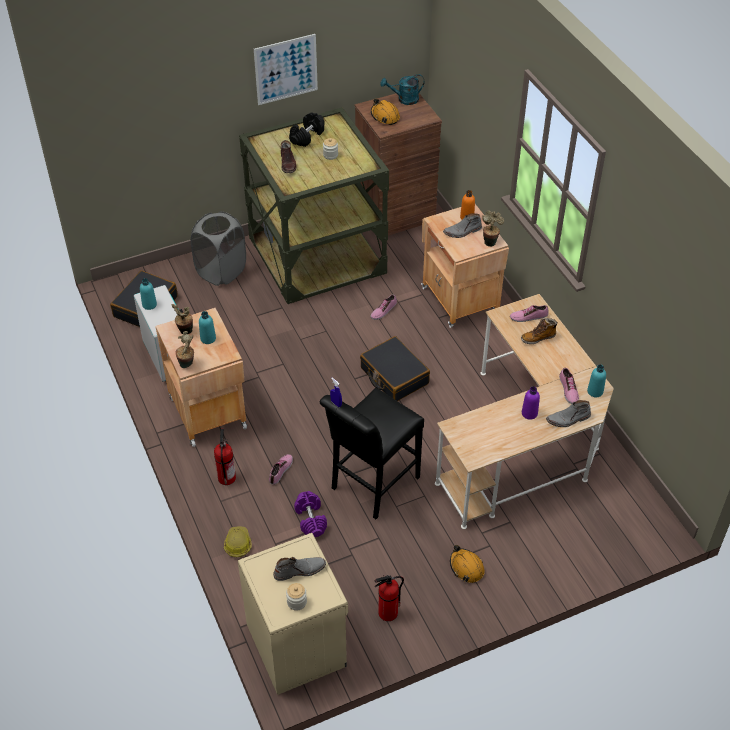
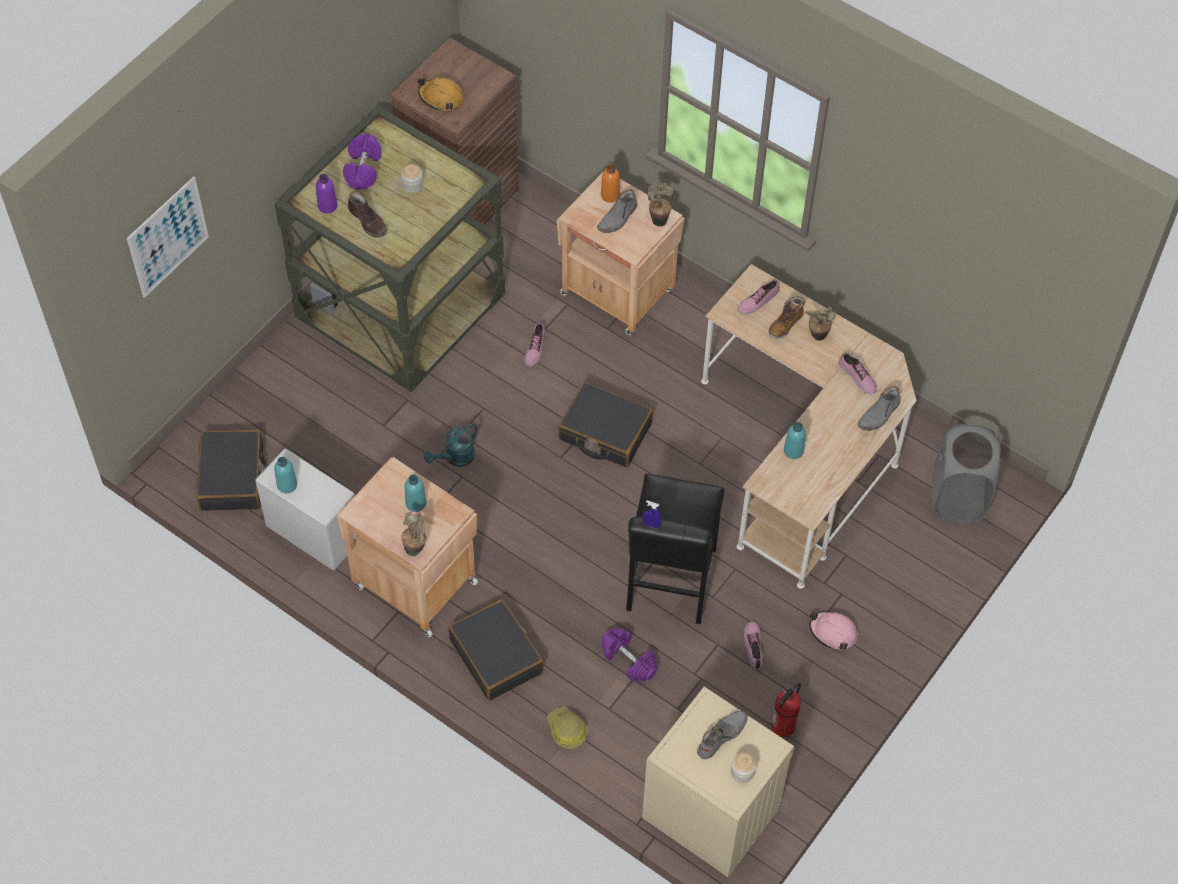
camera: 30 degrees left, 10 degrees up
potted plant [171,304,193,334] -> potted plant moved to [805,307,836,341]
grey laundry basket [191,211,246,286] -> grey laundry basket moved to [932,424,1001,523]
fire extinguisher [214,428,236,485] -> black suitcase [448,599,544,701]
picture [254,34,318,105] -> picture moved to [127,177,209,298]
shoe [269,454,293,485] -> shoe moved to [744,622,763,669]
black dumbbell [289,113,324,147] -> purple dumbbell [343,133,382,190]
turquoise watering can [381,74,425,105] -> turquoise watering can moved to [424,423,477,467]
orange hard hat [450,545,485,583] -> pink hard hat [809,611,858,650]
purple bottle [522,386,540,420] -> purple bottle moved to [316,174,338,213]
turquoise bottle [587,364,606,397] -> turquoise bottle moved to [784,422,806,459]

